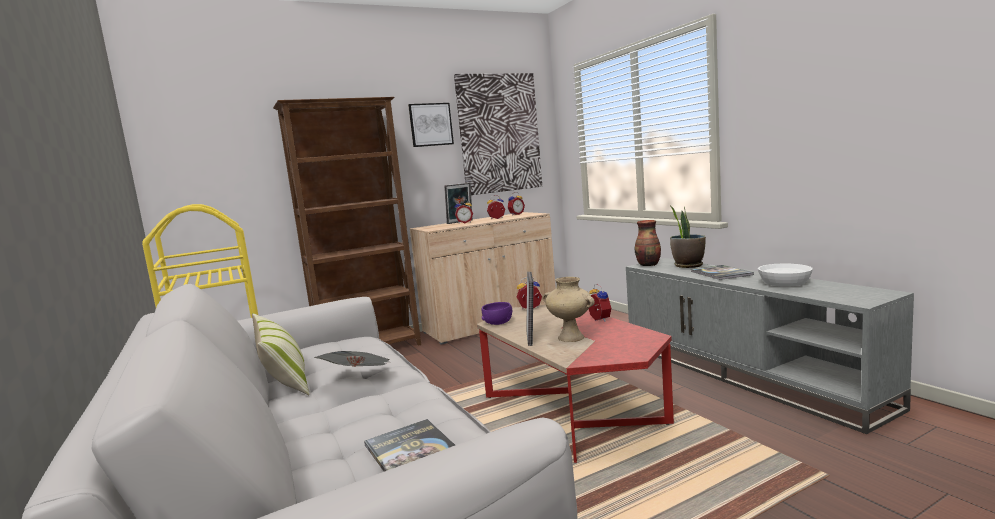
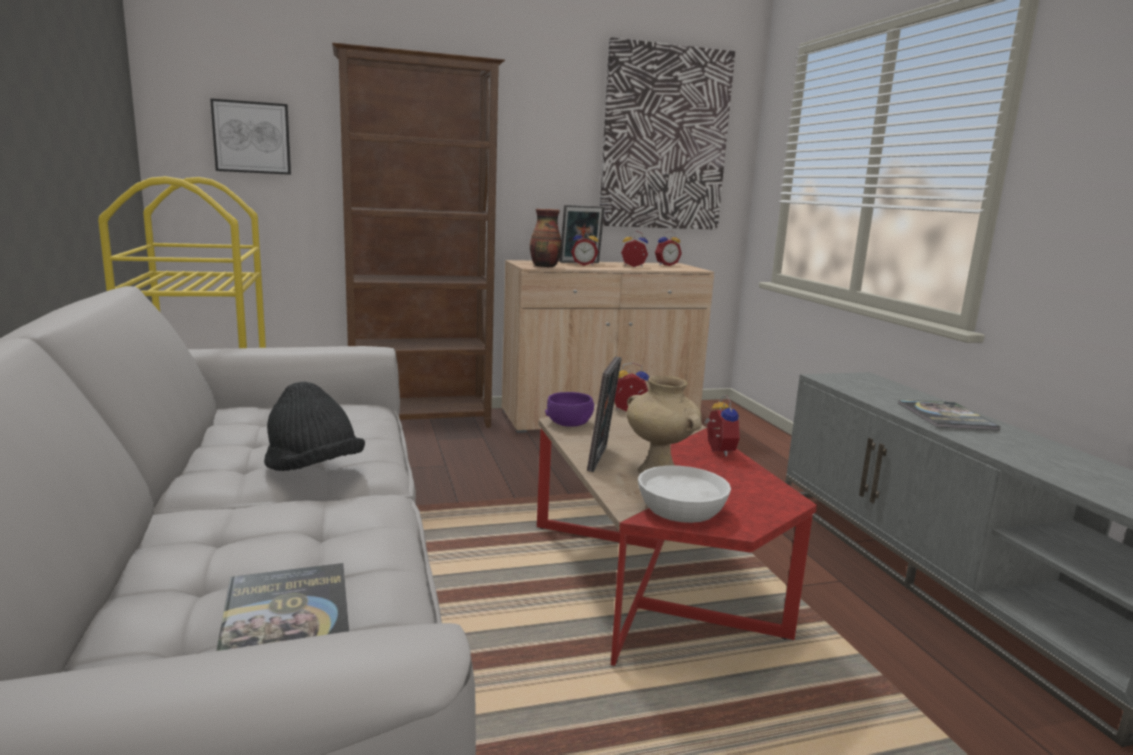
camera: 10 degrees right, 5 degrees up
pillow [252,313,310,395] -> none
newspaper [314,351,389,367] -> black hat [264,382,365,471]
picture [408,103,454,147] -> picture moved to [210,98,291,175]
vase [635,220,661,266] -> vase moved to [530,209,562,268]
potted plant [670,206,706,268] -> none
white bowl [758,264,813,287] -> white bowl moved to [638,465,731,523]

